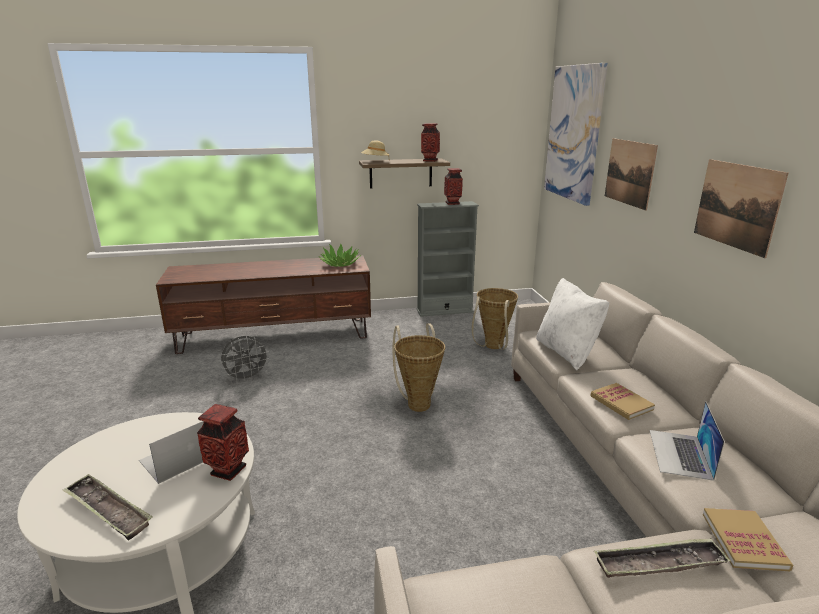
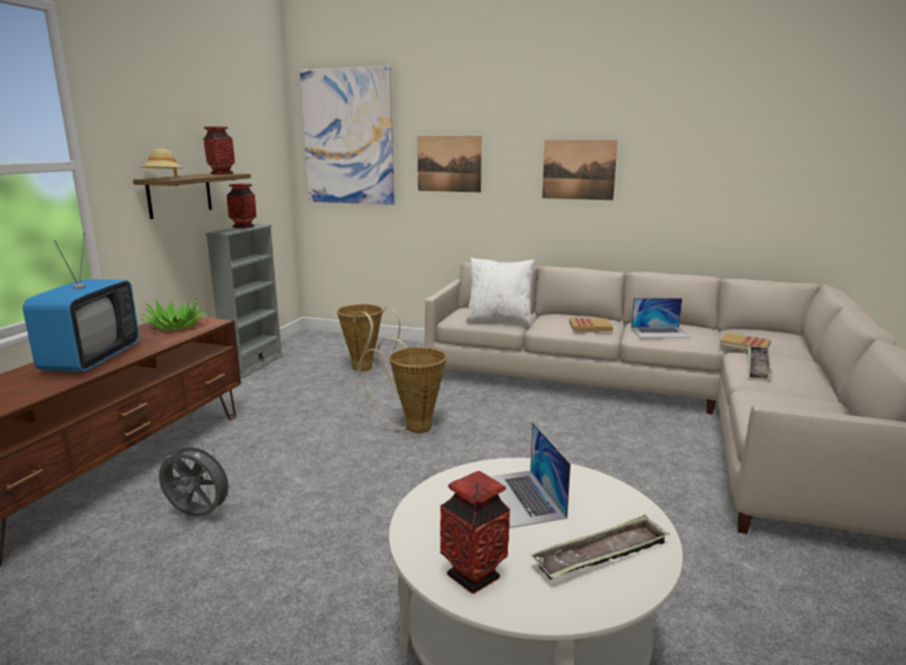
camera: 60 degrees left, 5 degrees down
vase [197,404,249,481] -> vase moved to [440,471,510,594]
grey fan [220,336,270,382] -> grey fan turned 75 degrees counterclockwise [159,441,235,517]
laptop [650,401,725,481] -> laptop turned 45 degrees counterclockwise [631,298,691,338]
none -> television [23,233,139,372]

